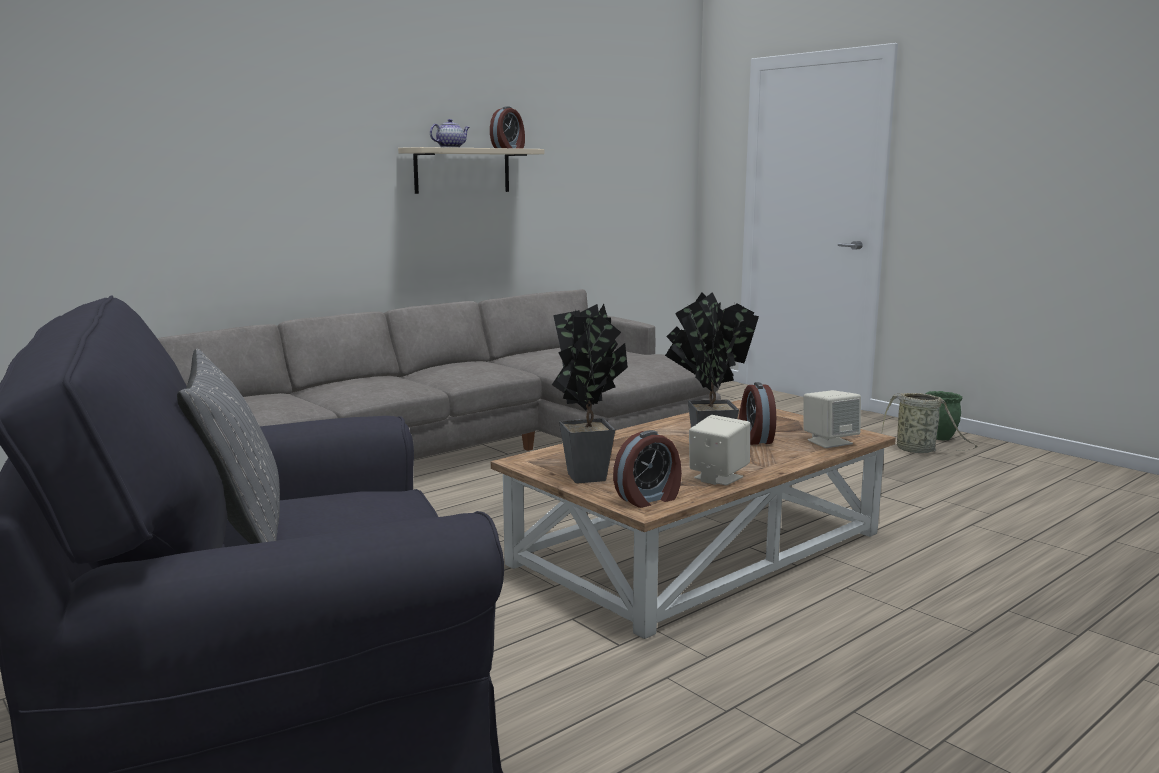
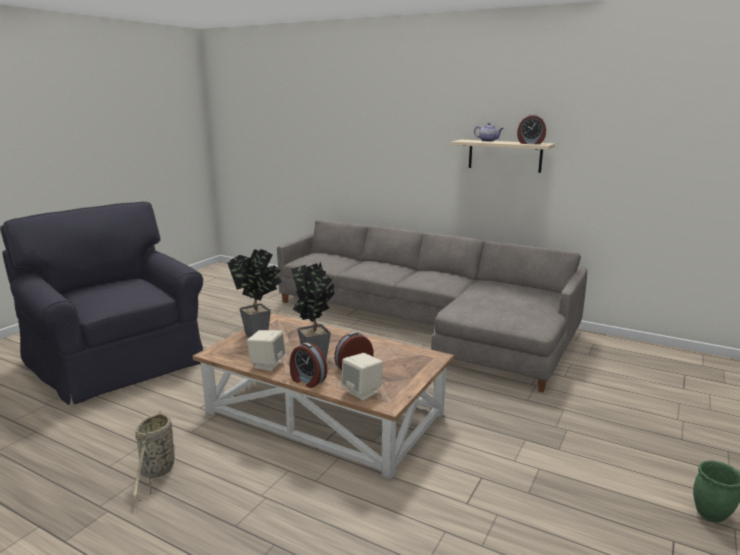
camera: 70 degrees right, 5 degrees up
grey pillow [177,348,280,544] -> none
alarm clock [613,430,682,508] -> alarm clock moved to [290,342,327,388]
basket [881,393,978,453] -> basket moved to [133,410,176,501]

